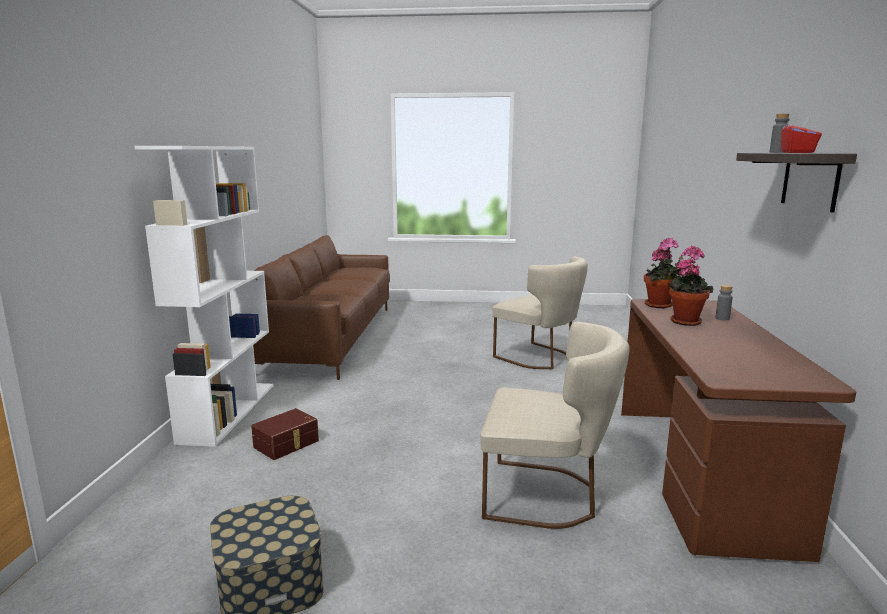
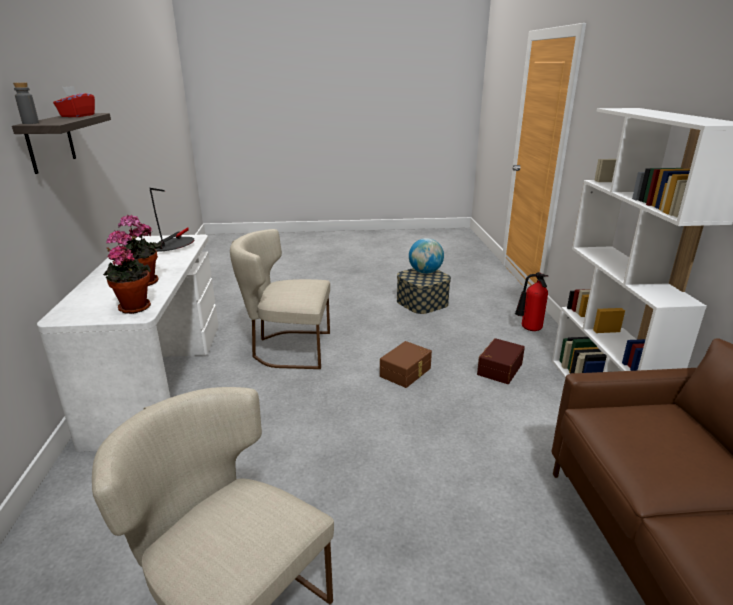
camera: 170 degrees right, 10 degrees up
brown desk [621,299,856,562] -> white desk [37,235,218,452]
grey bottle [715,285,733,321] -> none
none -> table lamp [150,188,194,252]
none -> brown storage box [380,341,432,388]
none -> globe [409,238,444,274]
none -> fire extinguisher [515,272,548,331]

